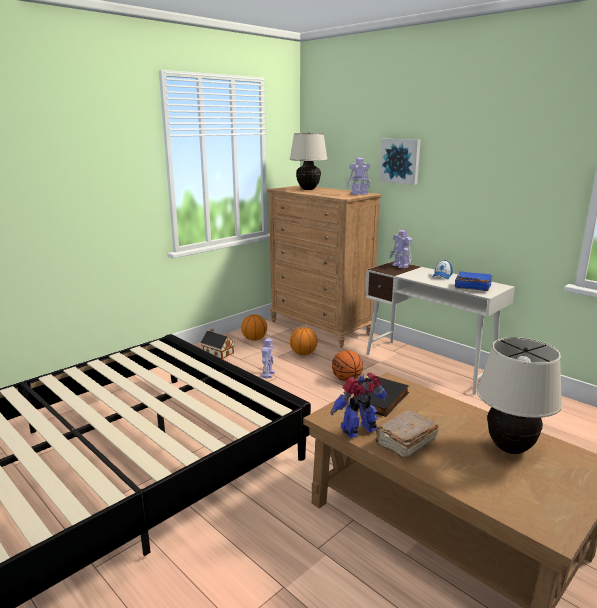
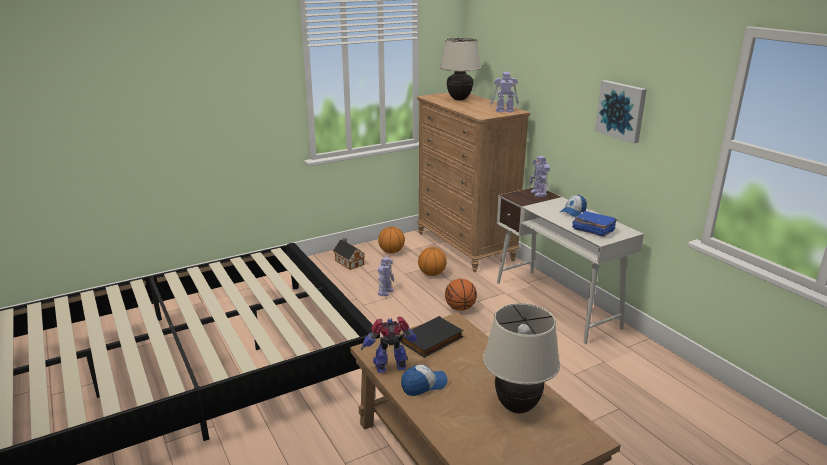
camera: 15 degrees right, 5 degrees up
brown book [376,410,439,459] -> cap [401,365,448,396]
picture [380,139,421,185] -> picture moved to [595,80,647,143]

